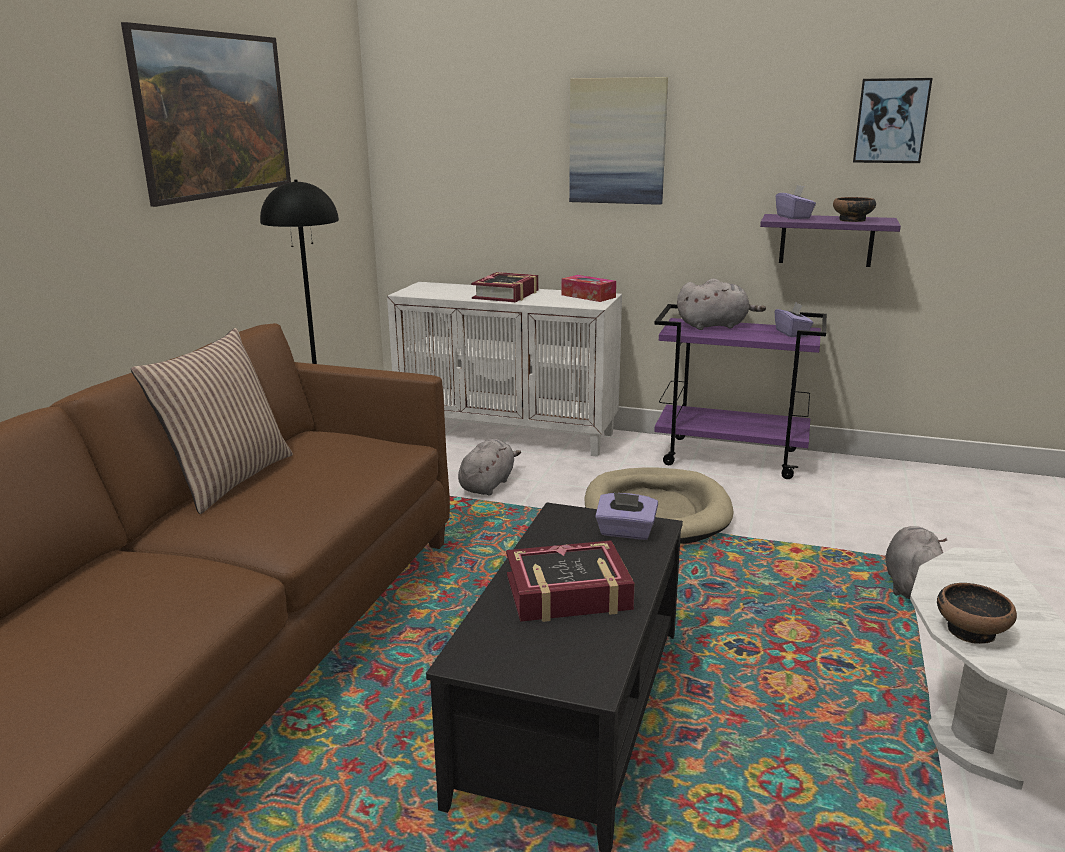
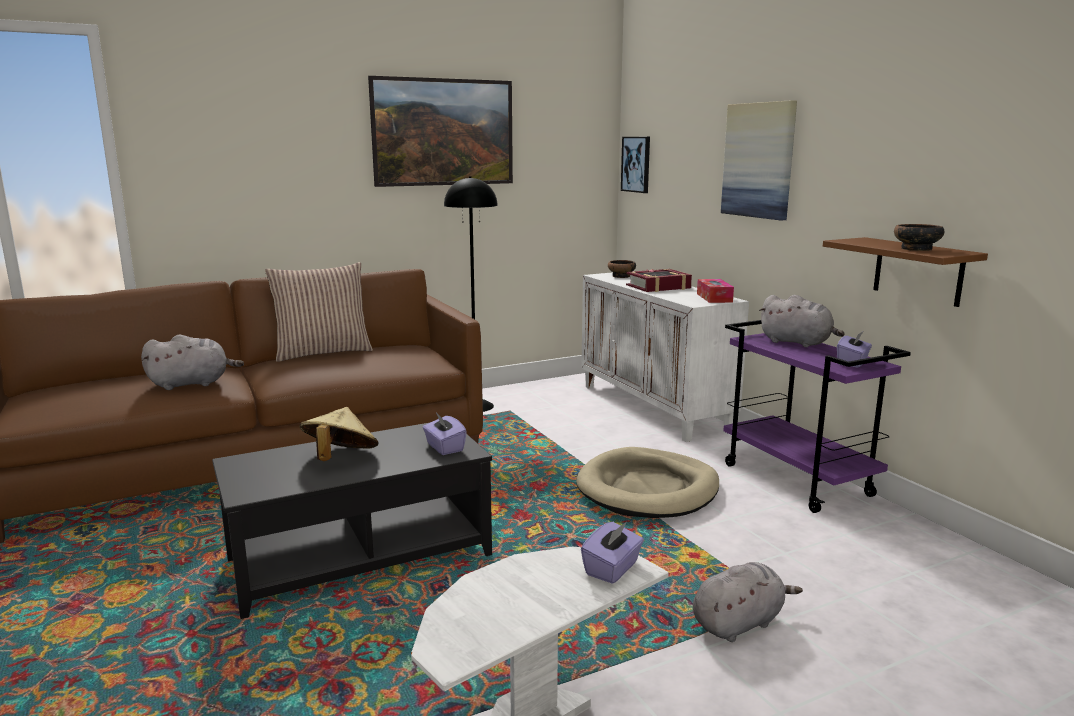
camera: 45 degrees right, 5 degrees down
grey plush toy [458,439,521,495] -> grey plush toy moved to [141,335,244,390]
book [506,540,635,622] -> beige hat [299,407,378,461]
purple shelf [760,214,901,267] -> brown shelf [823,237,988,307]
purple tissue box [776,185,816,219] -> purple tissue box moved to [581,522,644,584]
picture [853,78,932,163] -> picture moved to [621,137,650,193]
bowl [937,583,1017,644] -> bowl moved to [608,260,636,278]

